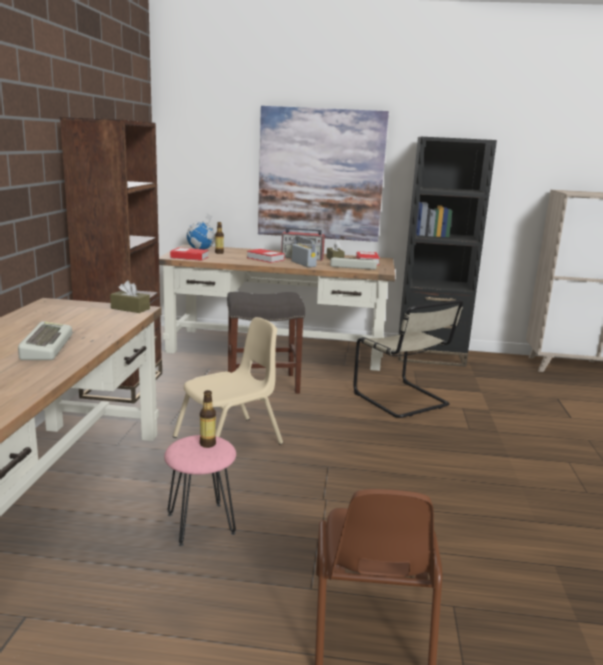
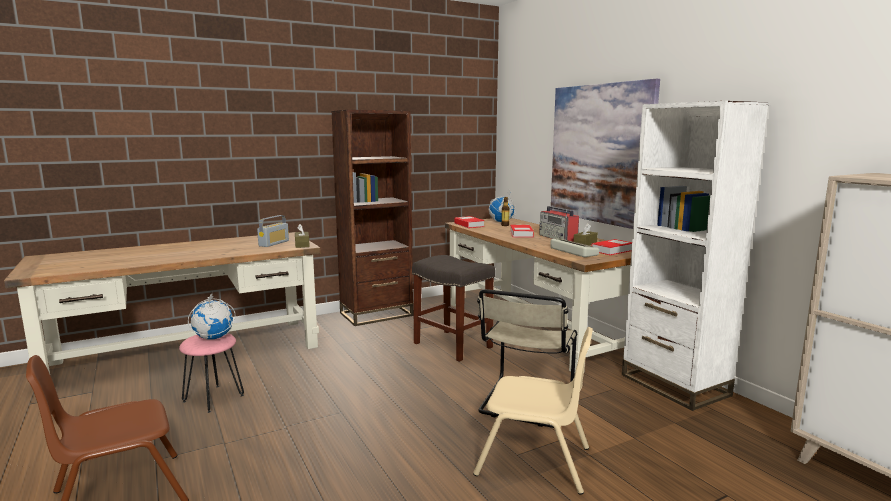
camera: 55 degrees right, 5 degrees down
keyboard [18,321,72,360] -> none
beige chair [173,317,283,445] -> beige chair moved to [473,327,593,495]
bottle [200,390,216,448] -> globe [188,292,236,340]
radio [291,236,317,267] -> radio moved to [257,215,289,247]
black bookcase [398,137,497,367] -> white bookcase [622,101,769,411]

